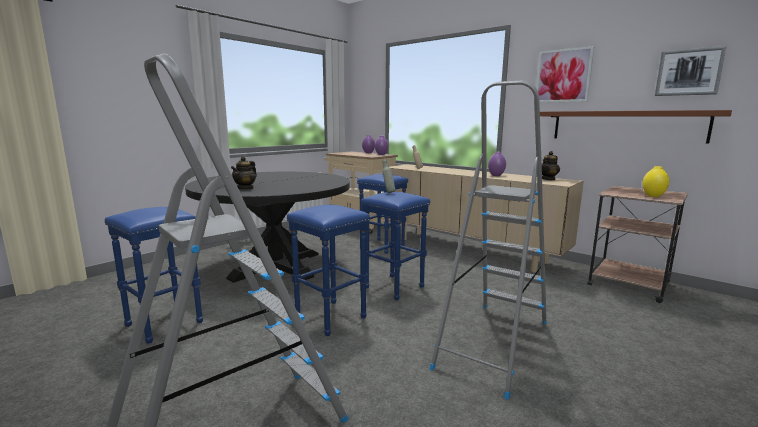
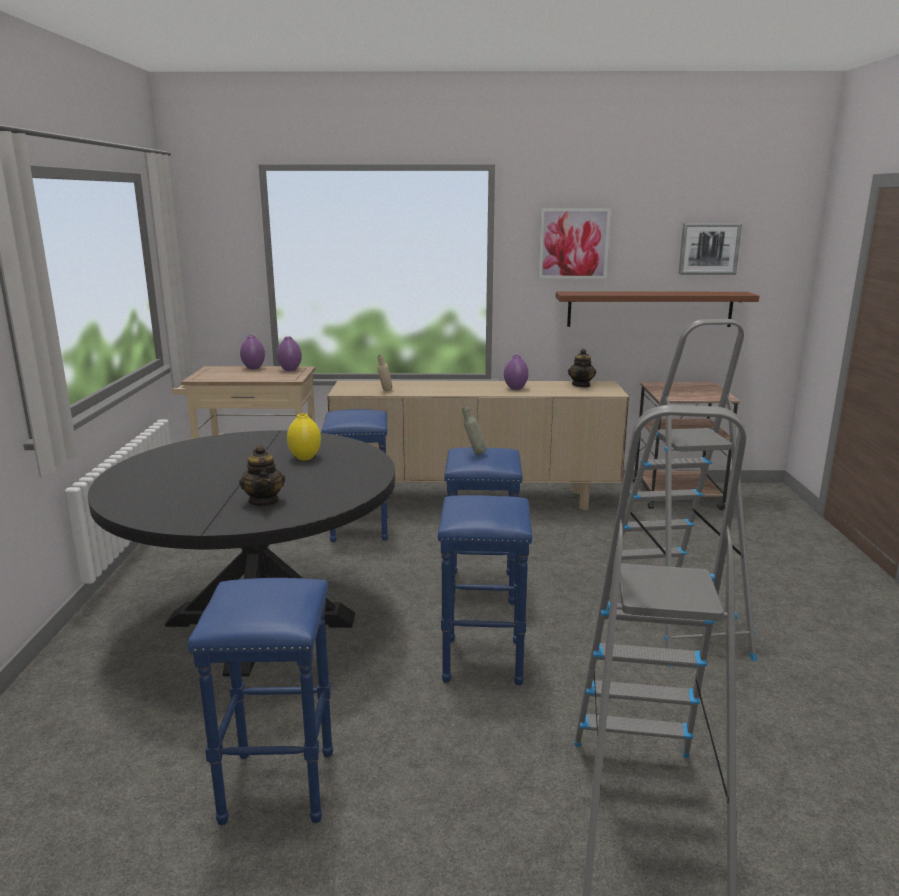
camera: 40 degrees left, 5 degrees up
yellow vase [643,166,669,197] -> yellow vase moved to [287,413,321,460]

